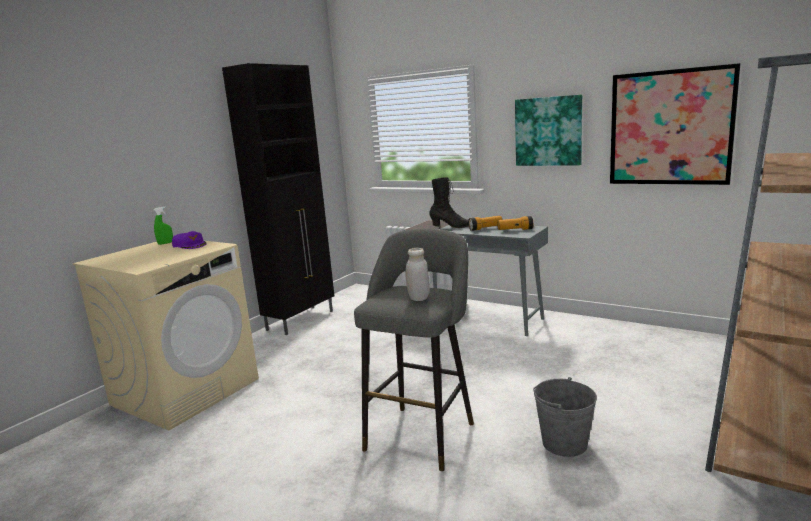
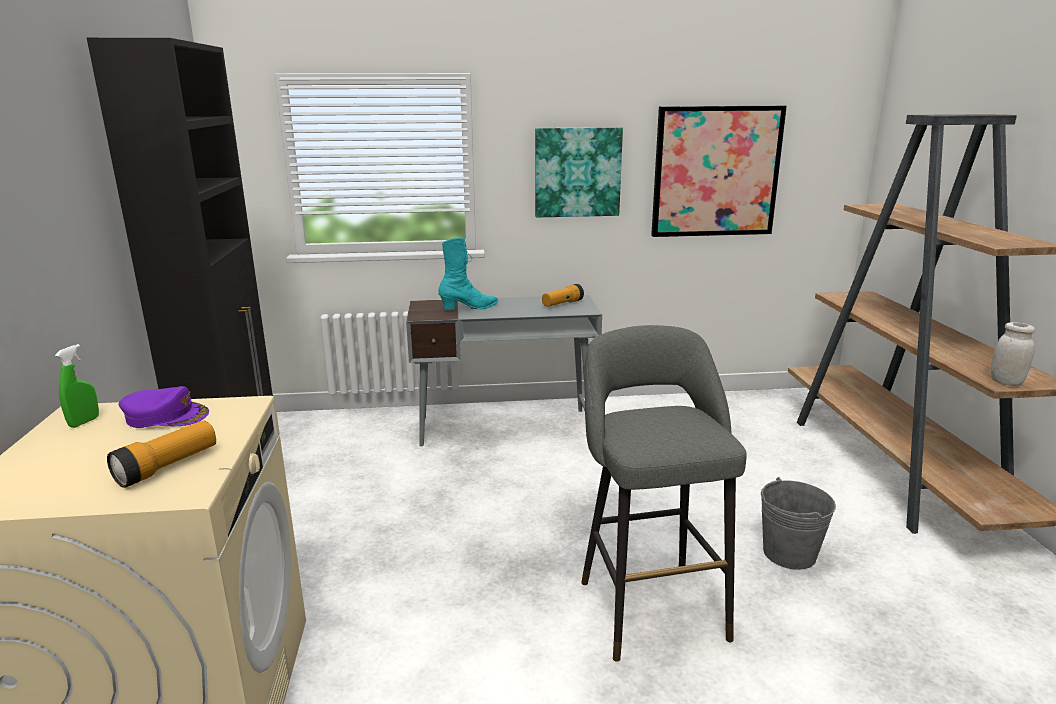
camera: 40 degrees left, 5 degrees up
white jar [405,248,429,301] -> white jar moved to [990,322,1035,386]
black boot [429,177,469,228] -> turquoise boot [438,238,498,310]
flashlight [468,216,502,231] -> flashlight moved to [107,420,216,488]

